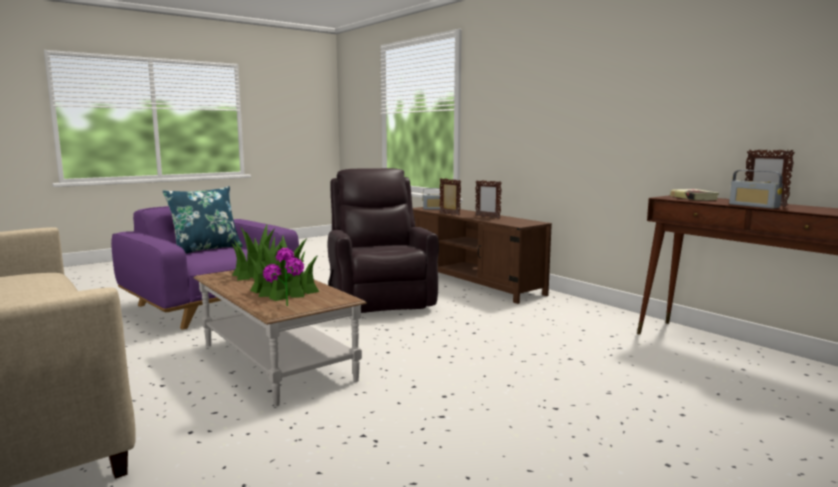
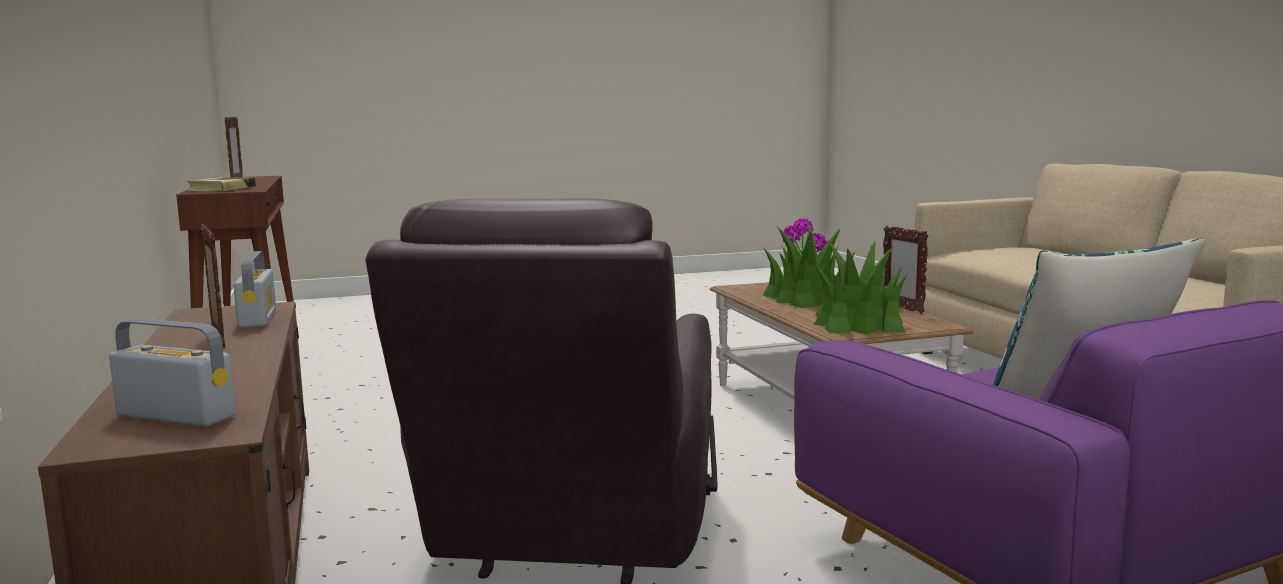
camera: 160 degrees left, 0 degrees up
picture frame [440,178,461,215] -> picture frame moved to [883,226,929,314]
radio [729,170,783,209] -> radio moved to [234,251,276,328]

